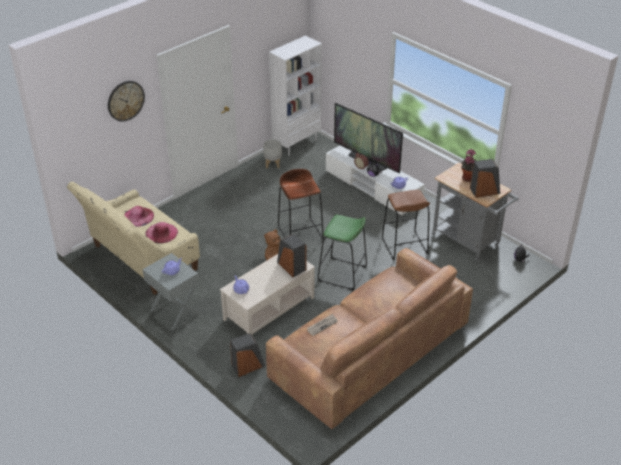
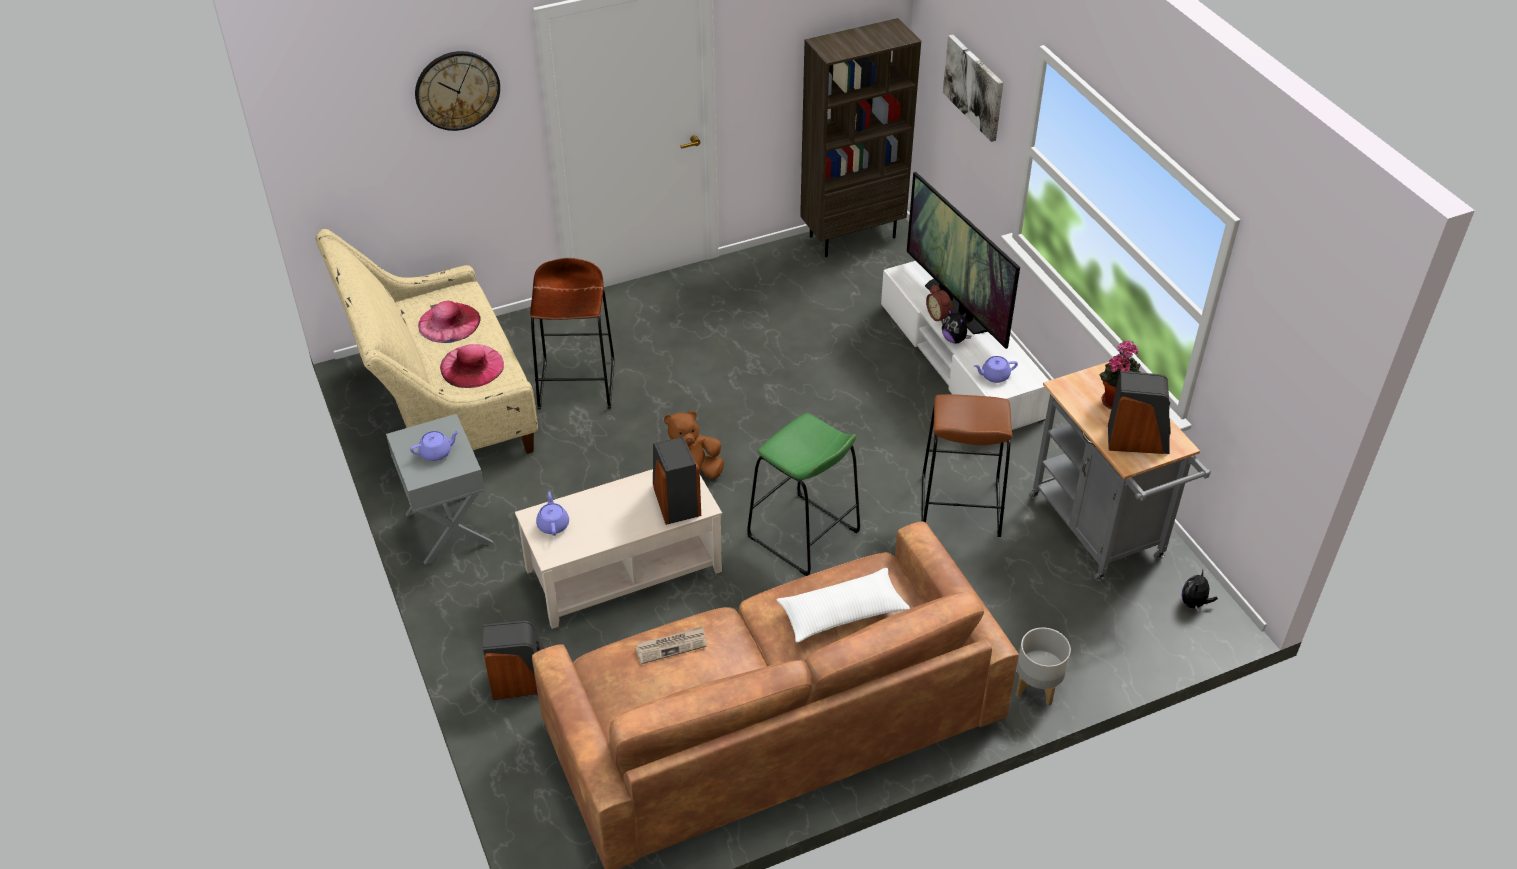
camera: 20 degrees right, 5 degrees up
grey planter [263,139,282,169] -> grey planter moved to [1016,628,1071,706]
white bookcase [269,35,322,156] -> brown bookcase [800,18,921,257]
brown stool [278,169,324,239] -> brown stool moved to [530,258,615,409]
none -> white pillow [777,568,910,642]
none -> picture [943,35,1003,142]

